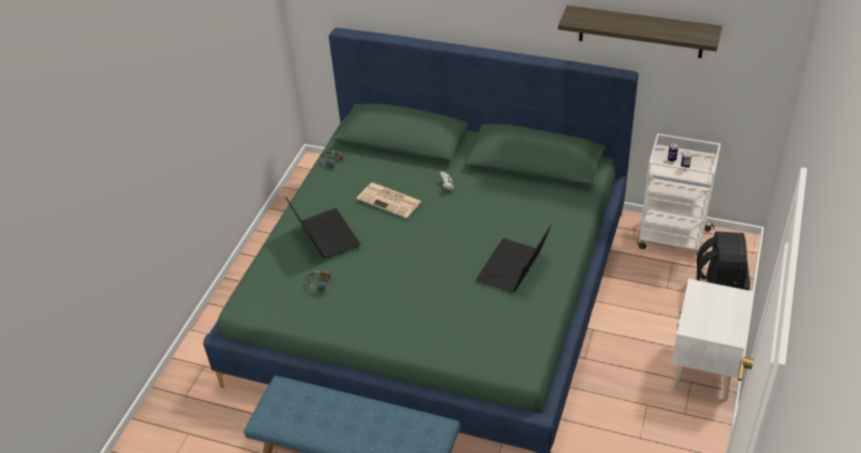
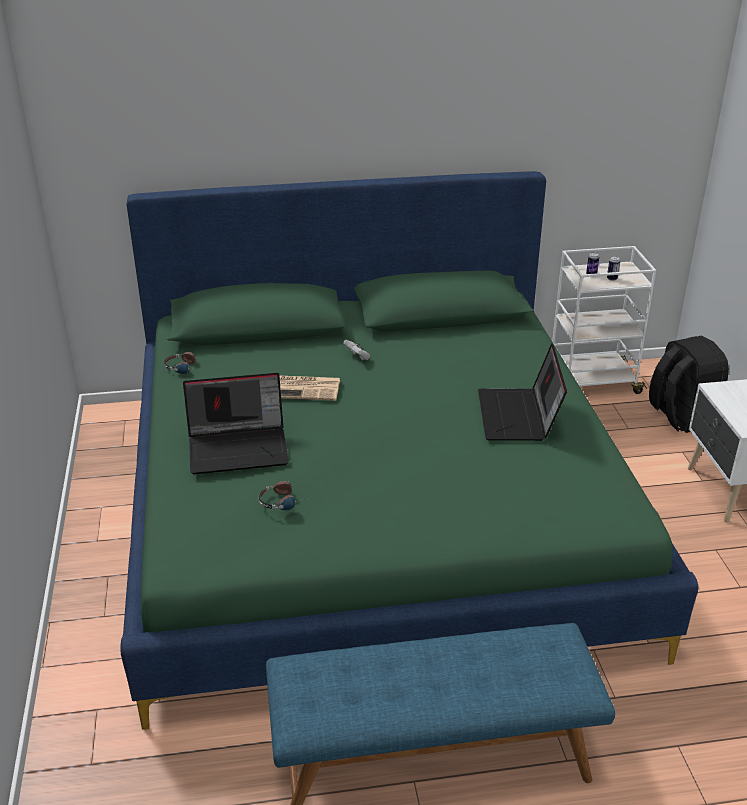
camera: 30 degrees left, 10 degrees down
laptop [285,197,361,259] -> laptop turned 135 degrees clockwise [183,373,289,474]
shelf [558,5,722,58] -> none

